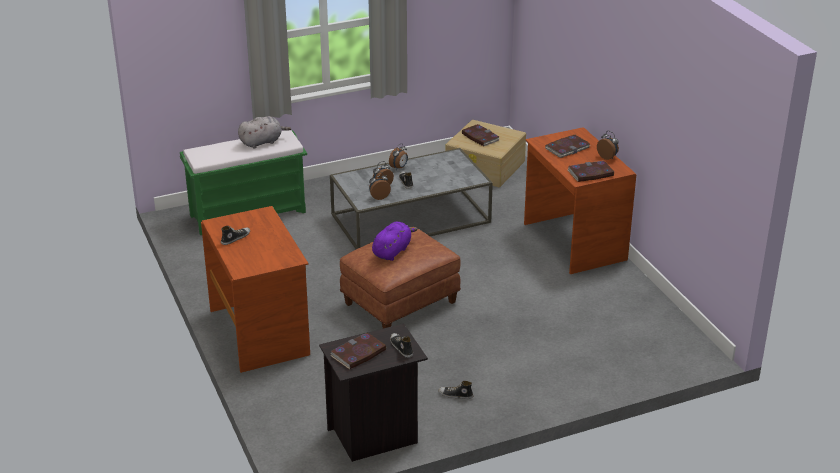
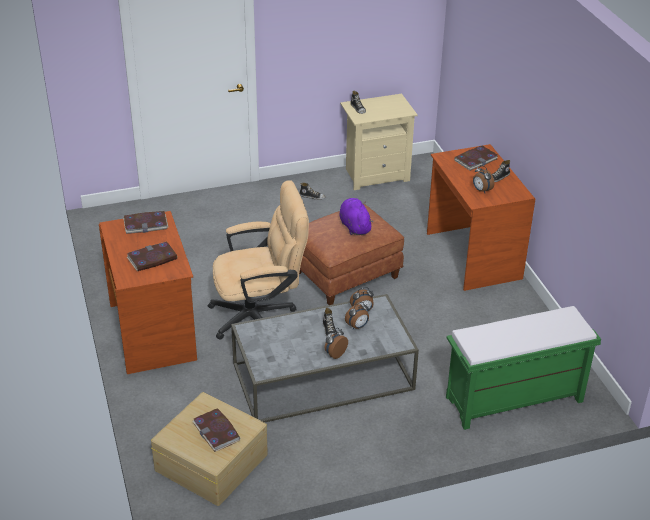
camera: 175 degrees left, 5 degrees up
grey plush toy [238,116,291,149] -> none
black nightstand [319,323,428,462] -> beige nightstand [340,94,418,190]
book [330,333,386,369] -> book moved to [455,145,498,171]
purple plush toy [372,222,418,261] -> purple plush toy turned 120 degrees clockwise [340,198,374,235]
alarm clock [597,131,619,160] -> alarm clock moved to [473,165,494,193]
none -> beige office chair [208,180,309,340]

